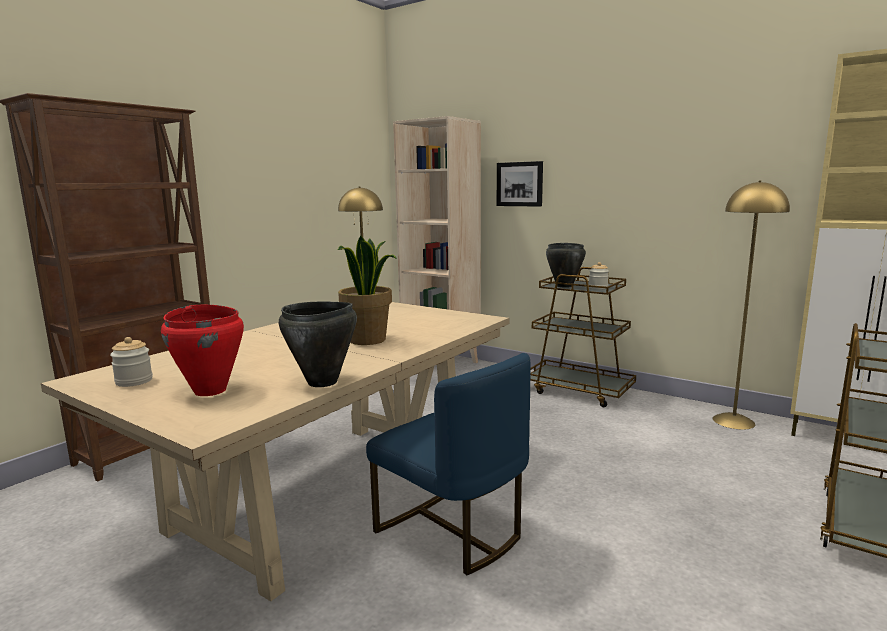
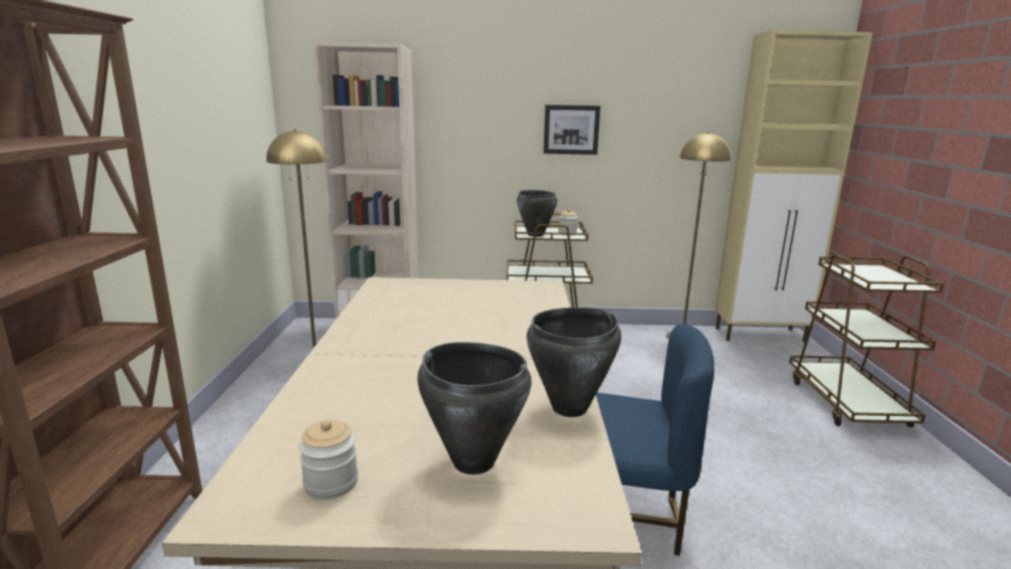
camera: 35 degrees left, 5 degrees up
red cooking pot [161,304,244,396] -> black cooking pot [417,342,532,475]
potted plant [338,235,397,345] -> none
picture [497,161,543,206] -> picture moved to [543,105,601,155]

